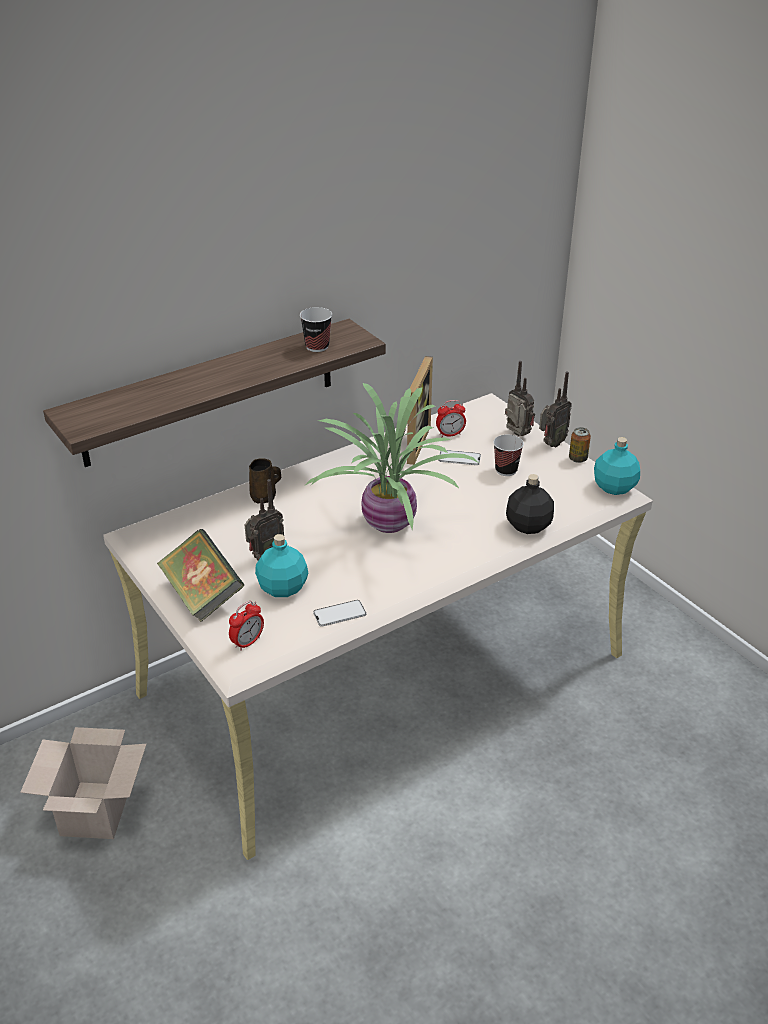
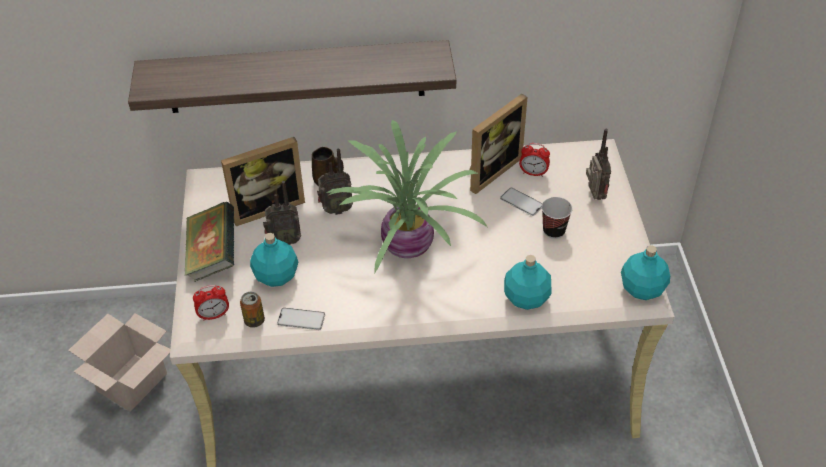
camera: 30 degrees right, 10 degrees up
cup [300,307,332,352] -> none
black bottle [506,474,554,534] -> turquoise bottle [504,255,552,310]
radio [539,372,572,448] -> radio moved to [317,149,353,215]
can [569,427,591,463] -> can moved to [240,292,265,328]
none -> picture frame [221,137,305,226]

